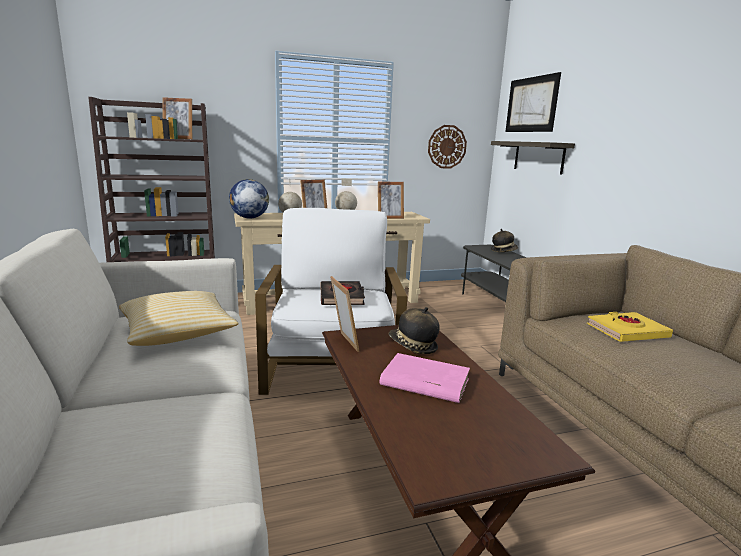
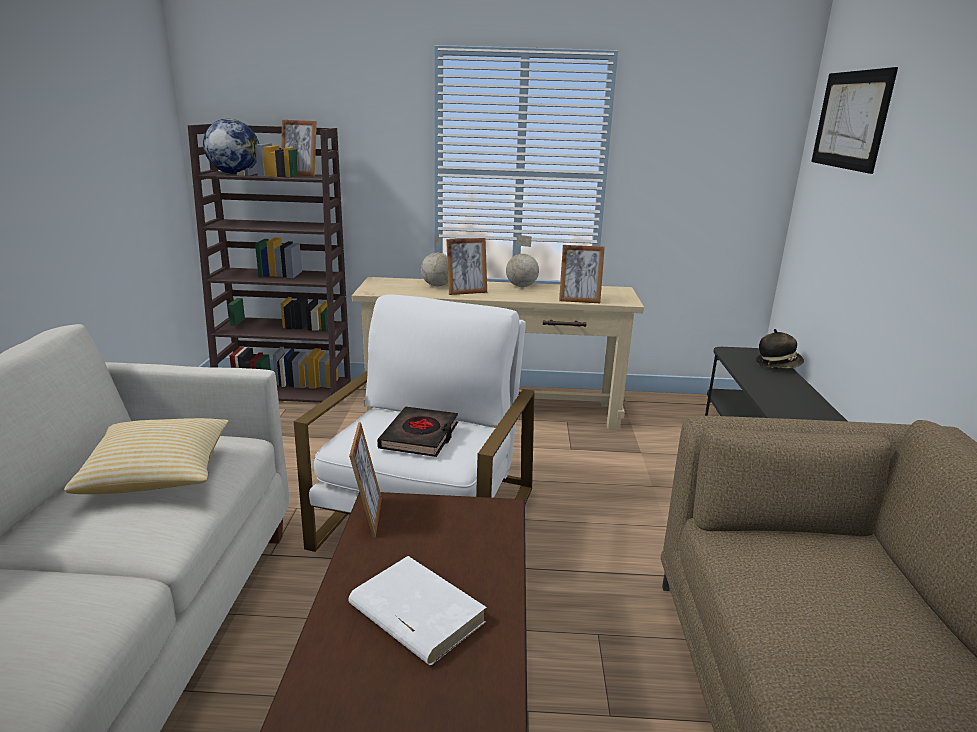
camera: 20 degrees right, 5 degrees up
globe [229,179,269,219] -> globe moved to [203,119,259,174]
pink book [380,353,470,403] -> white book [348,556,487,665]
hat [388,307,440,354] -> none
wall clock [428,125,467,169] -> none
shelf [491,141,575,175] -> none
yellow book [587,312,673,342] -> none

